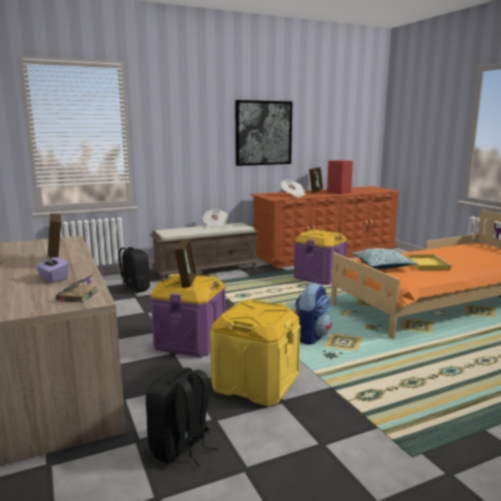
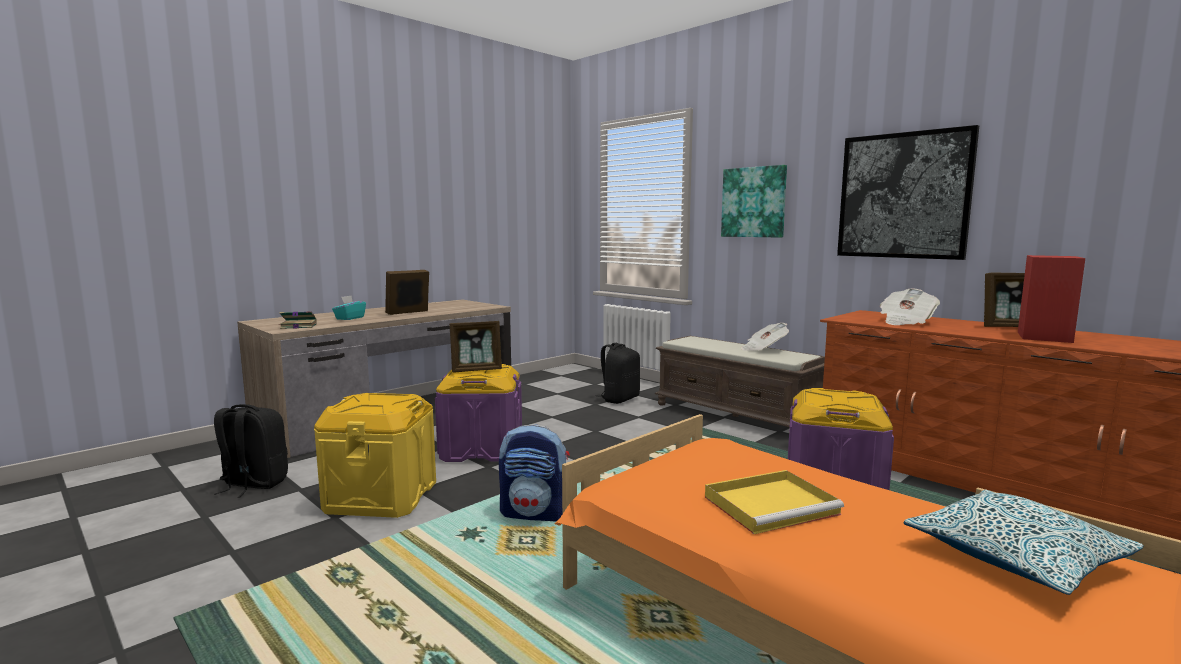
camera: 70 degrees right, 5 degrees down
purple tissue box [36,254,69,283] -> turquoise tissue box [332,296,366,320]
pillow [351,248,418,269] -> pillow moved to [903,490,1144,595]
none -> picture [721,165,787,238]

